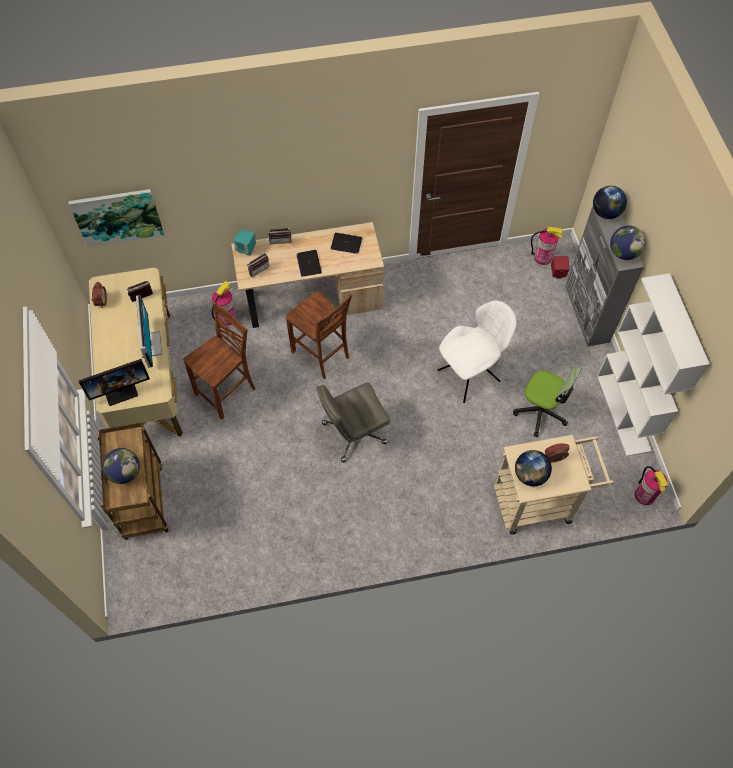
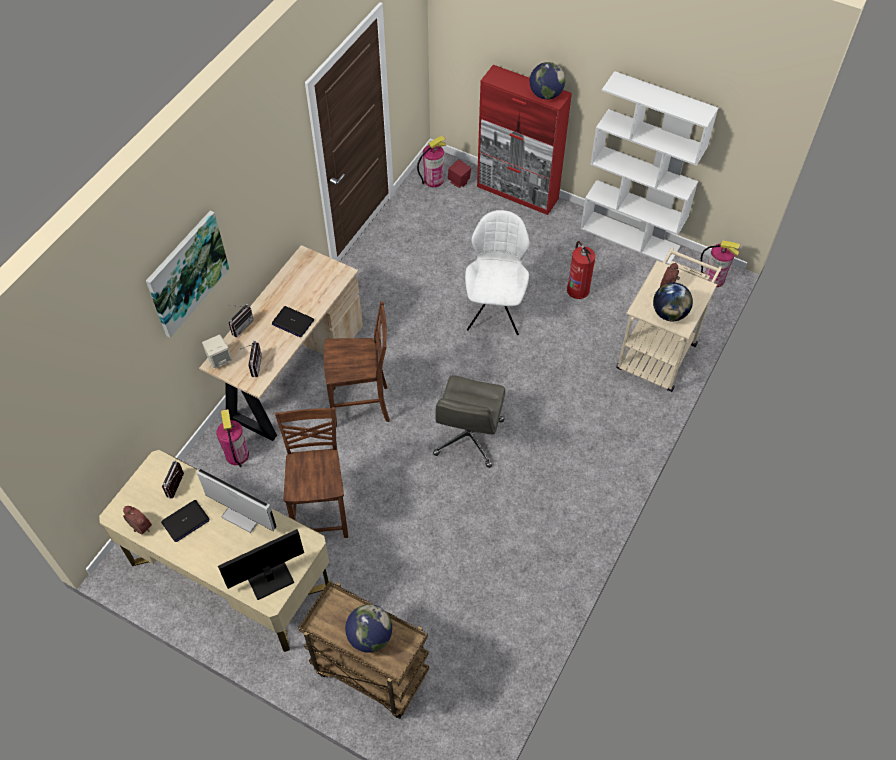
camera: 50 degrees left, 5 degrees down
picture [69,189,164,247] -> picture moved to [146,211,230,338]
monitor [79,359,150,406] -> monitor turned 135 degrees counterclockwise [218,529,304,600]
turquoise speaker [234,229,256,255] -> beige speaker [202,334,232,369]
laptop [331,233,362,254] -> laptop moved to [161,500,209,542]
office chair [513,366,582,437] -> fire extinguisher [567,241,596,299]
grey cabinet [565,206,644,347] -> red cabinet [477,65,572,215]
globe [593,185,627,219] -> none

